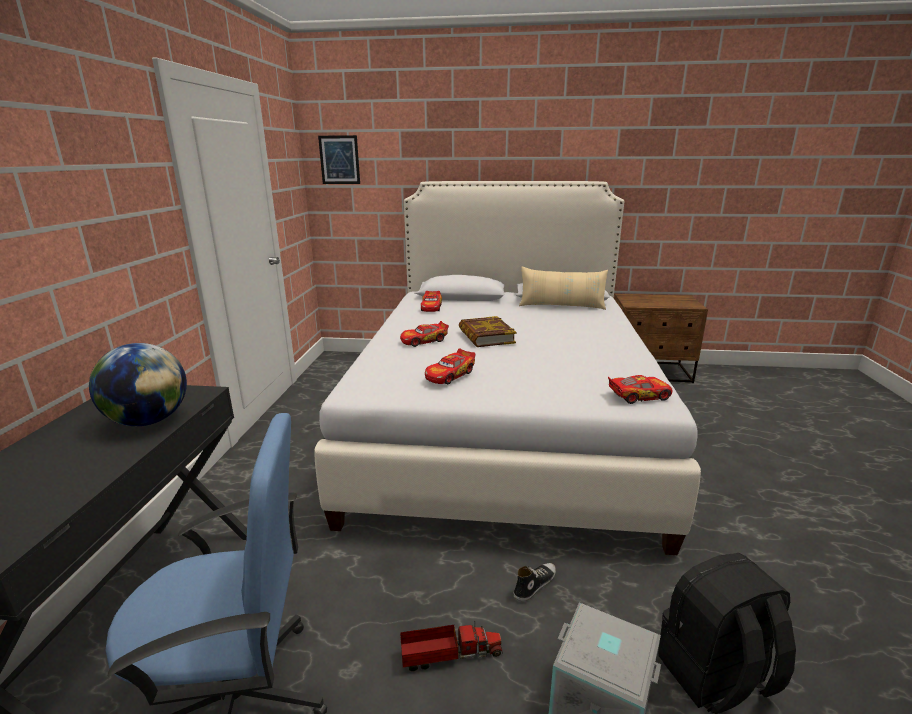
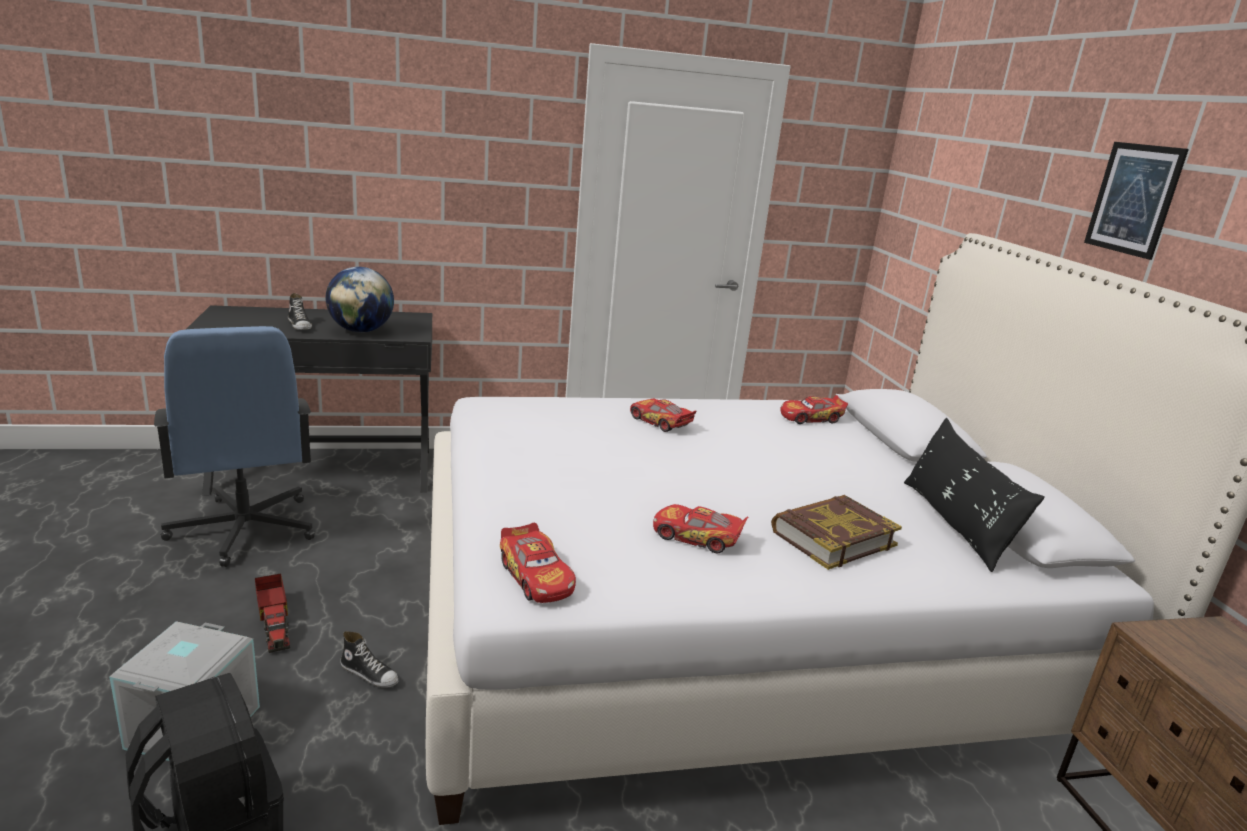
camera: 70 degrees right, 0 degrees up
picture [318,135,360,184] -> picture moved to [1084,142,1189,260]
toy car [425,348,475,384] -> toy car moved to [653,504,748,554]
book [459,316,516,347] -> book moved to [771,495,902,570]
beige pillow [519,266,608,310] -> black pillow [904,418,1045,572]
none -> shoe [288,293,312,330]

